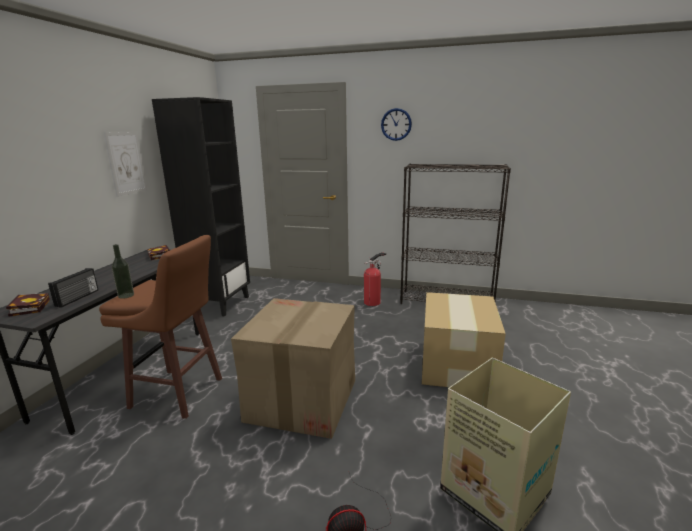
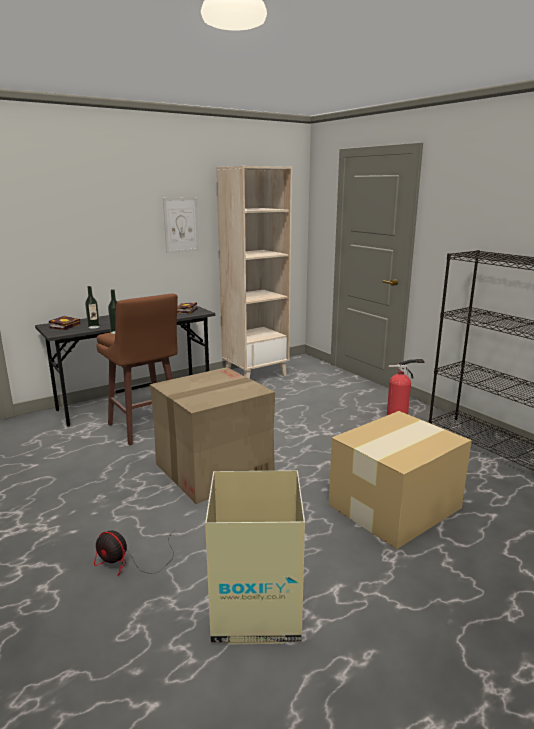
camera: 40 degrees right, 0 degrees up
radio [48,268,98,308] -> bottle [85,286,100,329]
black bookcase [152,97,250,317] -> beige bookcase [217,166,292,379]
wall clock [381,108,412,141] -> none

